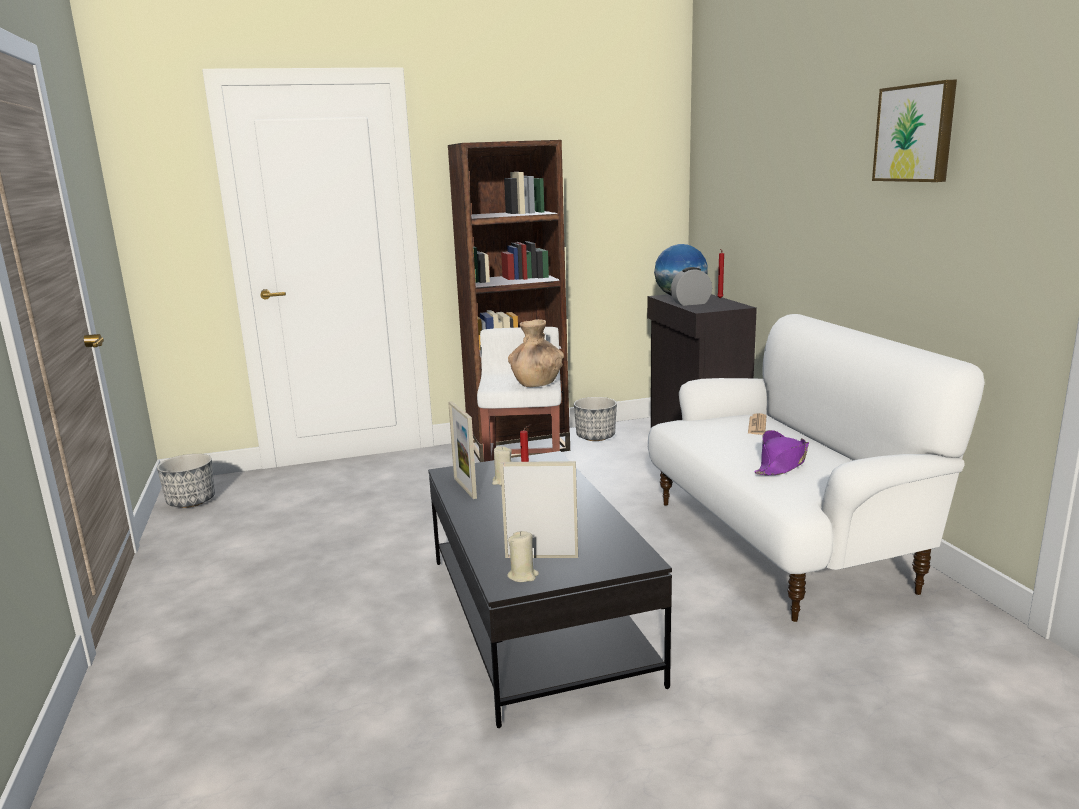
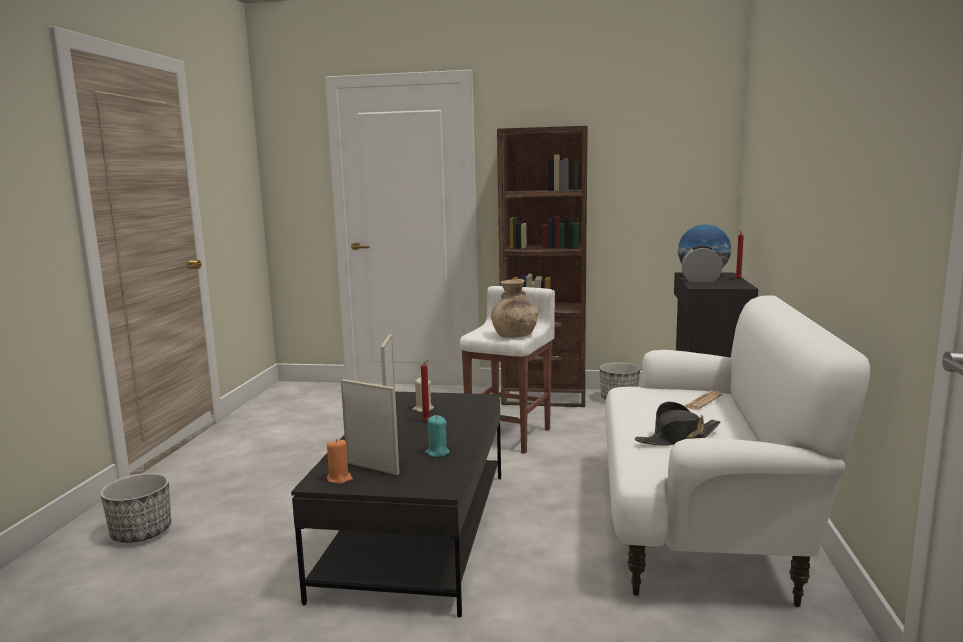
camera: 25 degrees right, 5 degrees down
planter [157,454,215,508] -> planter moved to [100,473,171,543]
beige candle [507,531,539,582] -> orange candle [327,439,353,484]
purple hat [755,430,809,475] -> black hat [635,401,720,446]
picture [872,80,957,182] -> none
none -> turquoise candle [425,415,450,457]

